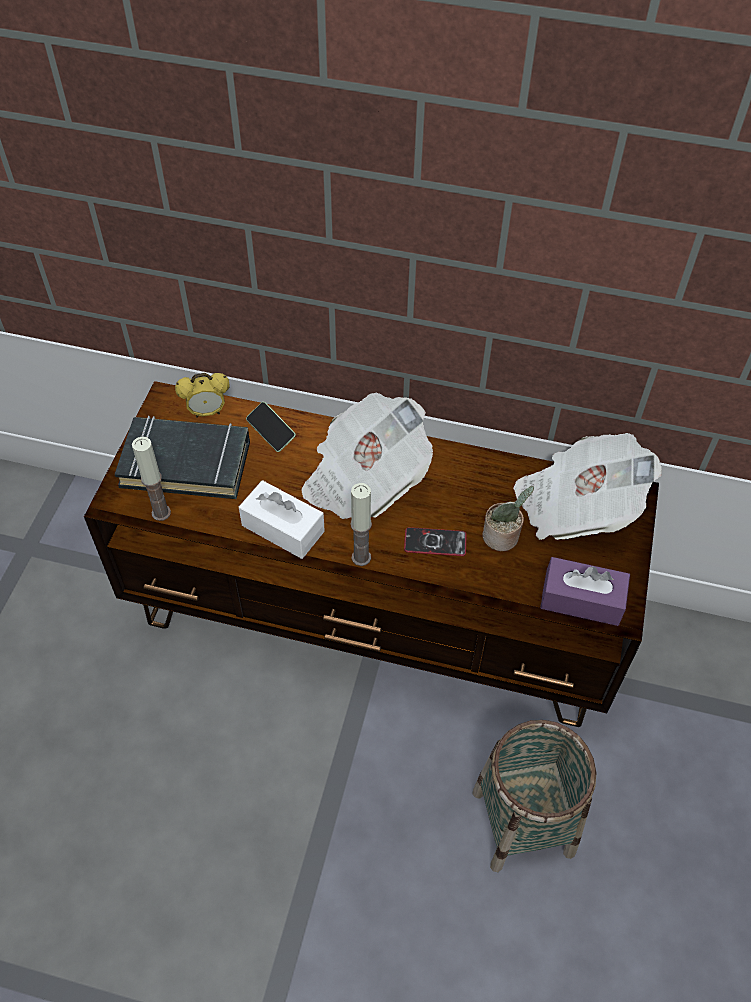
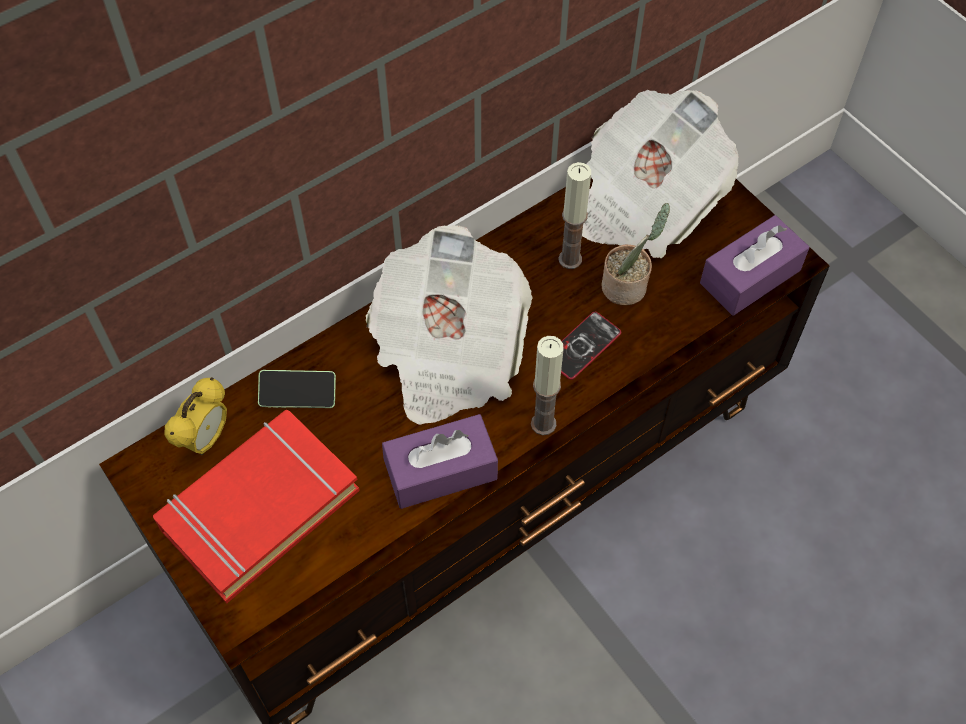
camera: 50 degrees left, 5 degrees up
black book [115,416,250,499] -> red book [153,410,360,603]
candle [132,437,171,521] -> candle moved to [558,162,591,269]
white tissue box [239,480,325,559] -> purple tissue box [382,414,498,509]
basket [472,720,596,872] -> none

